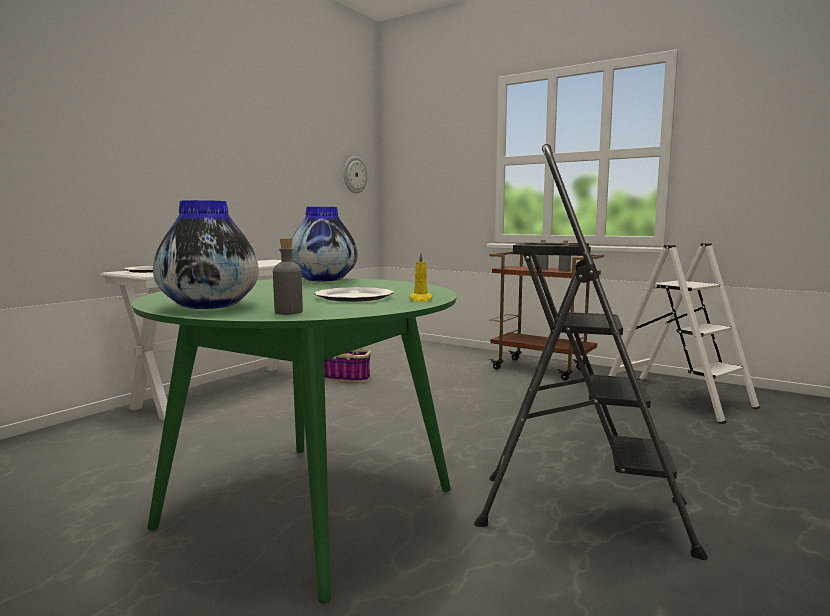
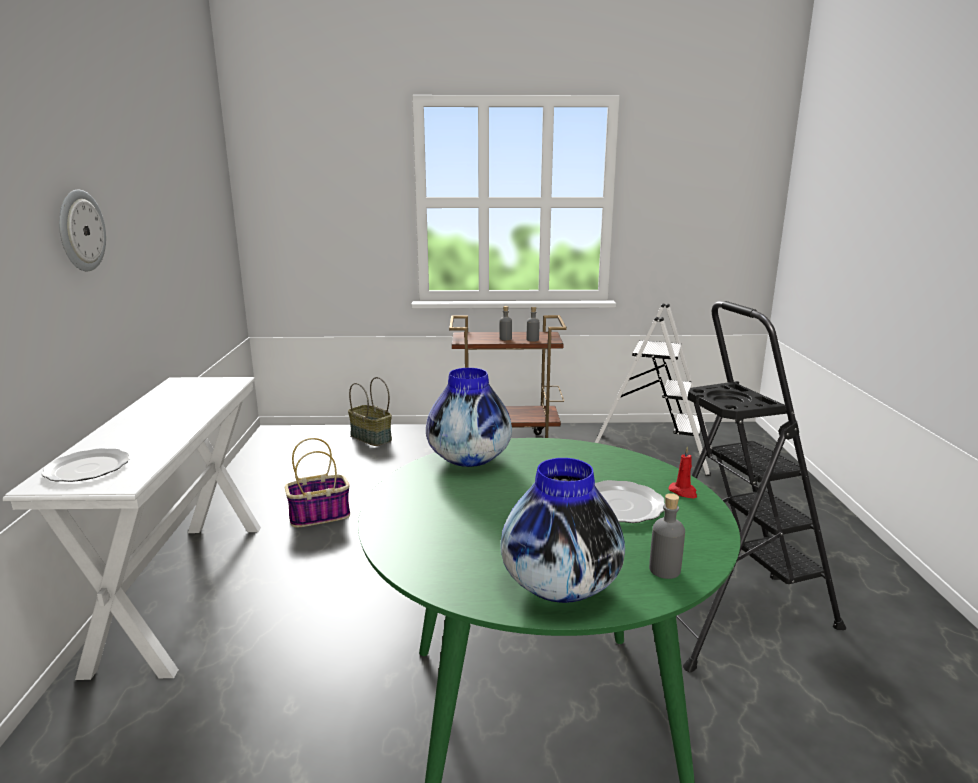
camera: 35 degrees left, 10 degrees up
wall clock [344,156,368,194] -> wall clock moved to [59,189,106,271]
yellow candle [409,253,433,302] -> red candle [668,446,697,498]
none -> basket [348,377,392,446]

